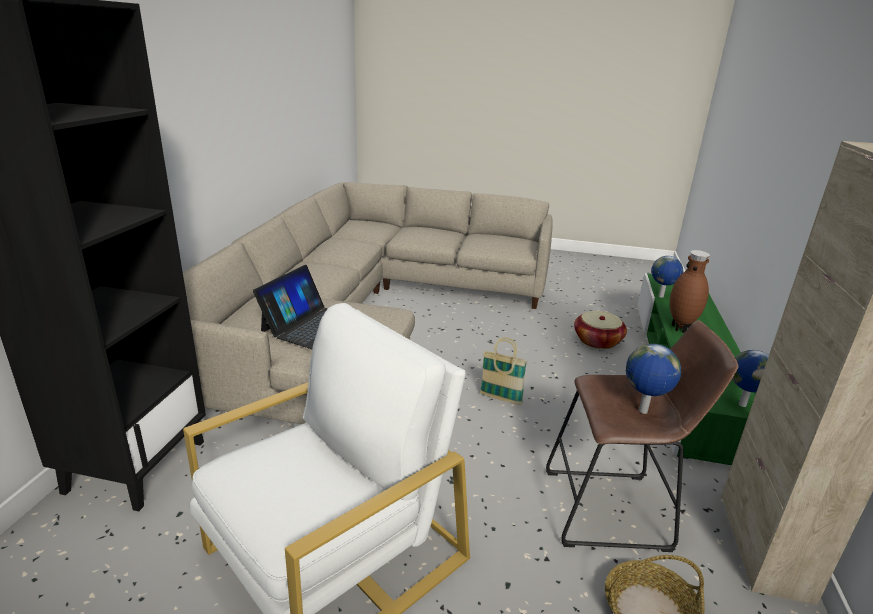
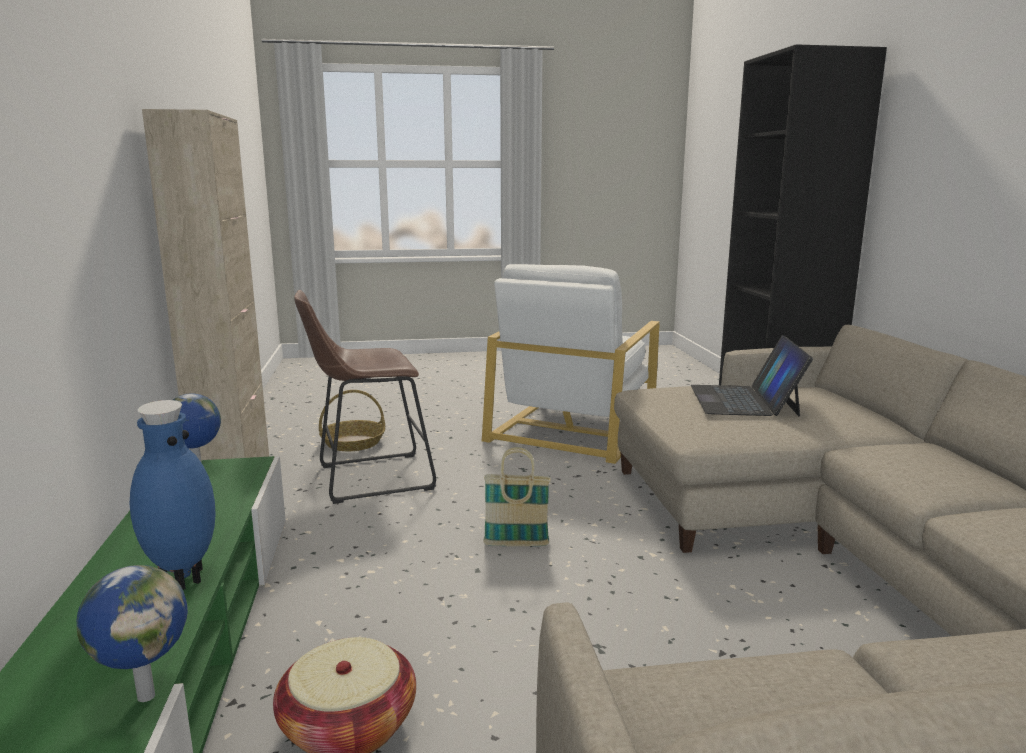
camera: 160 degrees right, 10 degrees down
globe [626,344,681,414] -> none
brown vase [670,250,710,333] -> blue vase [130,400,216,590]

